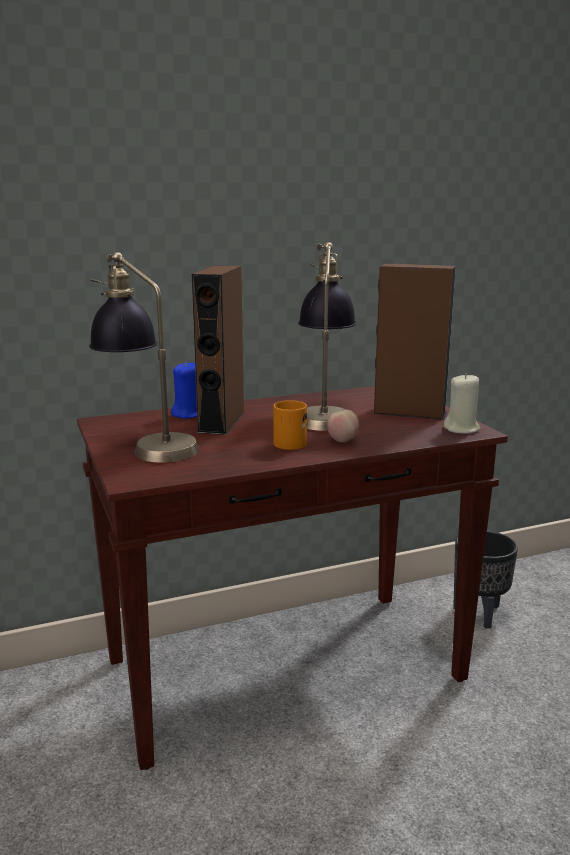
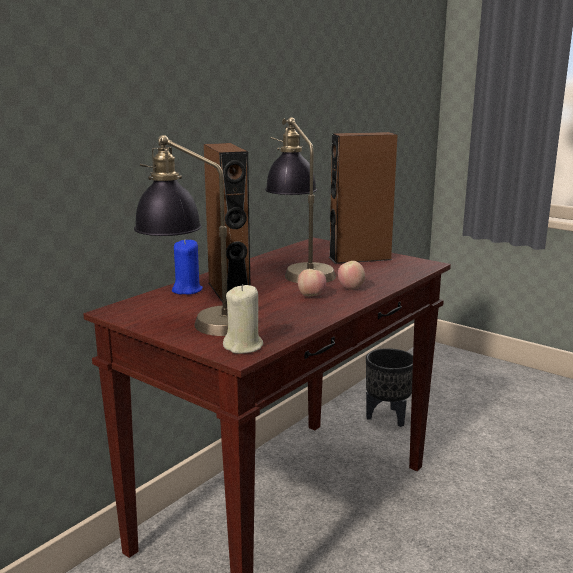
camera: 30 degrees left, 0 degrees up
orange mug [273,400,307,450] -> apple [298,269,326,297]
beige candle [444,373,480,434] -> beige candle moved to [223,284,263,354]

